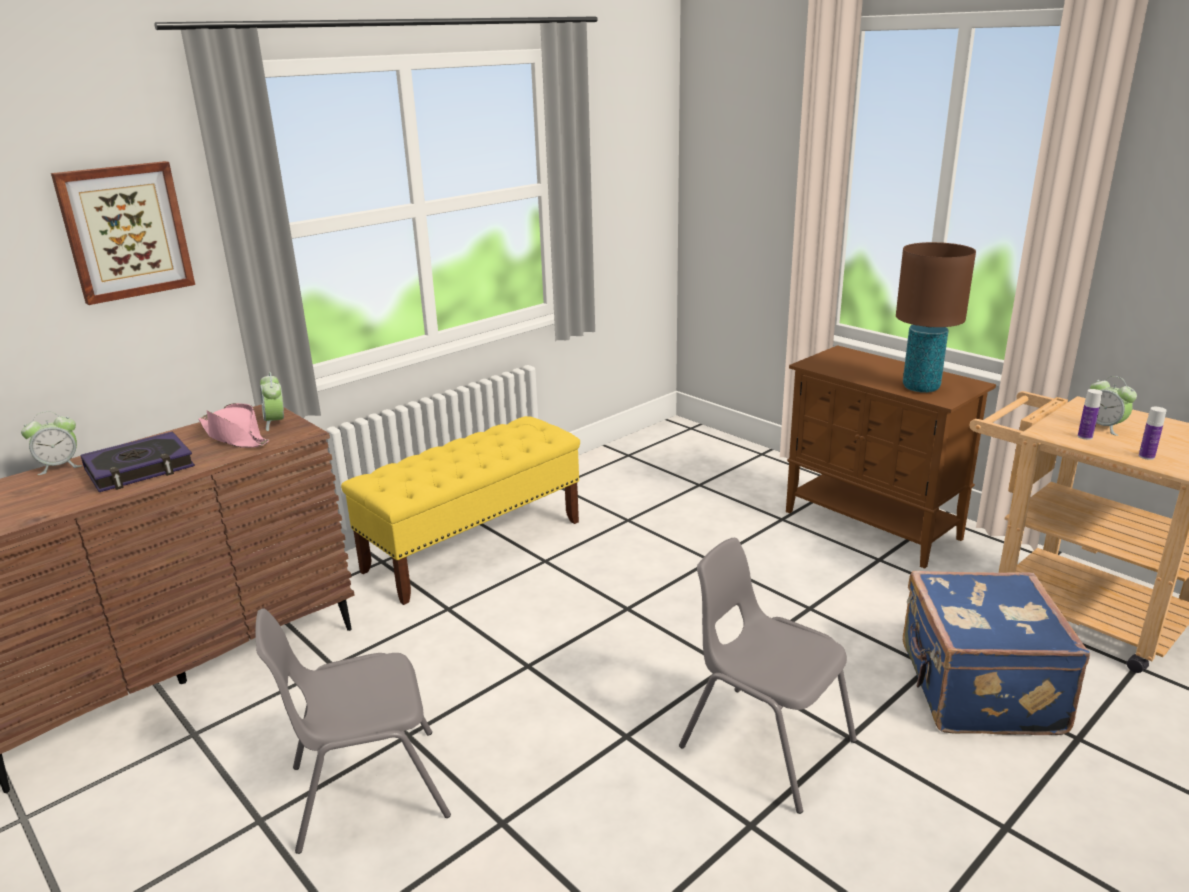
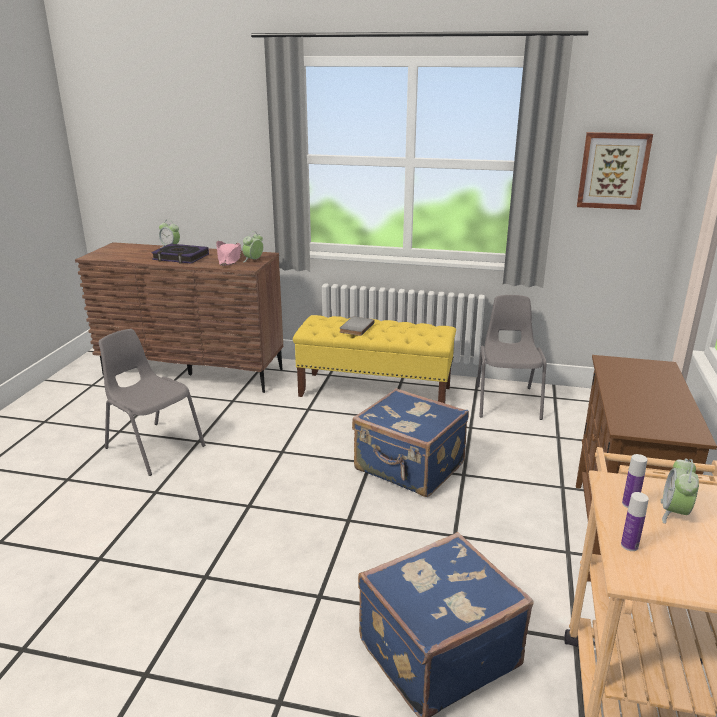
camera: 55 degrees right, 0 degrees up
picture [51,161,195,305] -> picture moved to [577,132,653,210]
grey chair [679,538,857,814] -> grey chair moved to [476,295,546,420]
brown table lamp [896,242,976,393] -> none
none -> grey book [340,317,375,336]
none -> blue suitcase [352,388,469,497]

